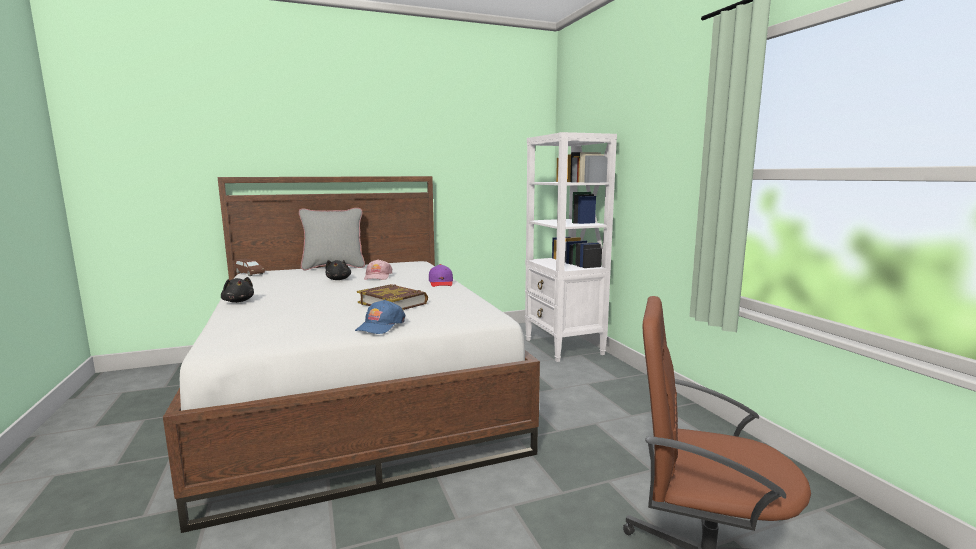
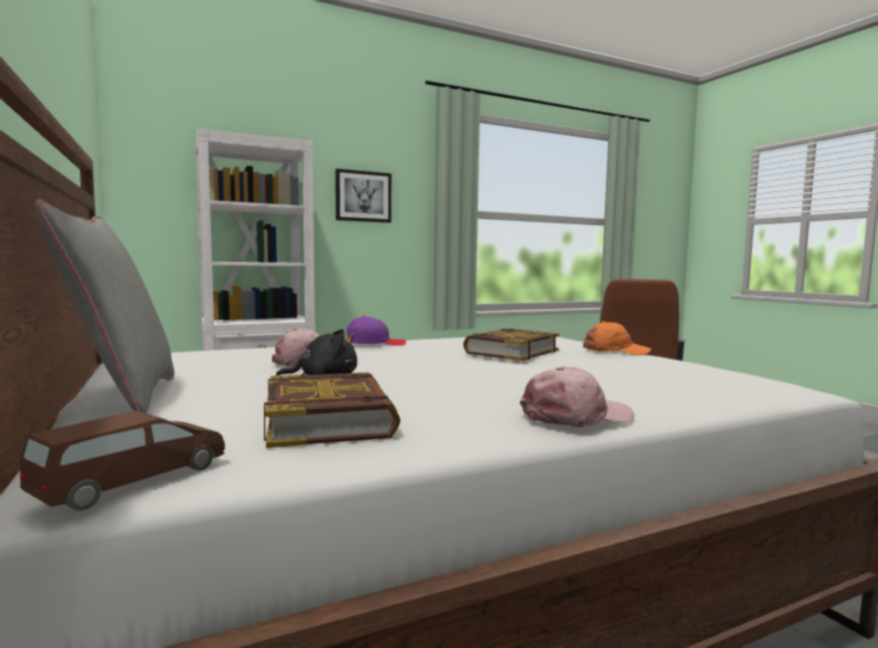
camera: 95 degrees left, 5 degrees down
black plush toy [221,277,254,303] -> pink cap [520,366,635,427]
blue cap [355,300,405,334] -> orange cap [583,321,651,355]
none -> book [264,372,400,448]
none -> picture [335,169,391,223]

